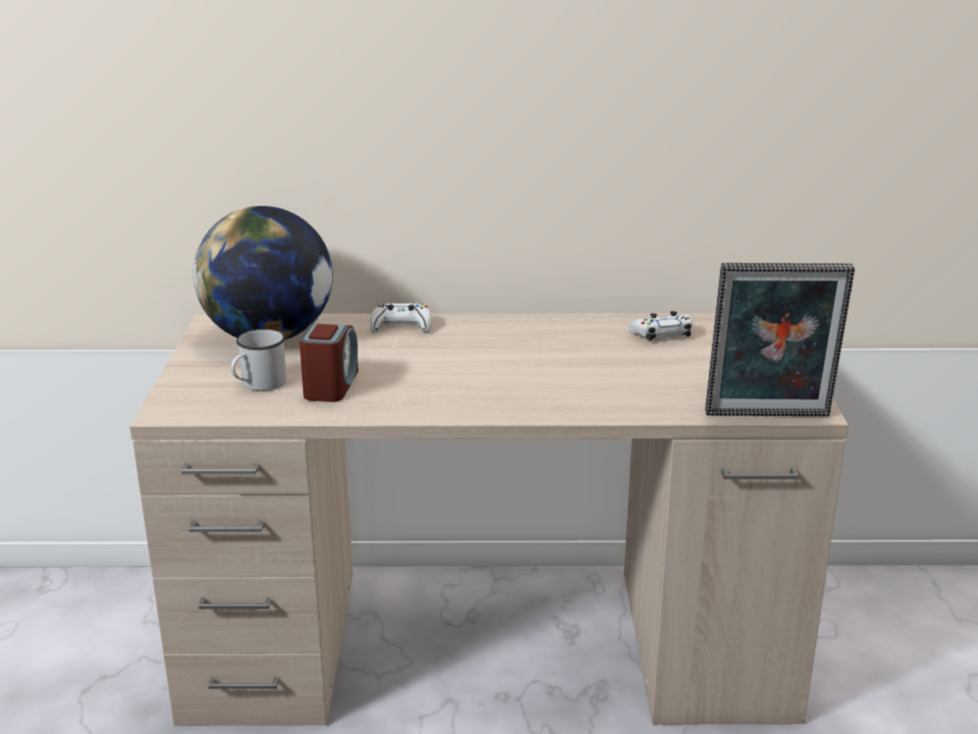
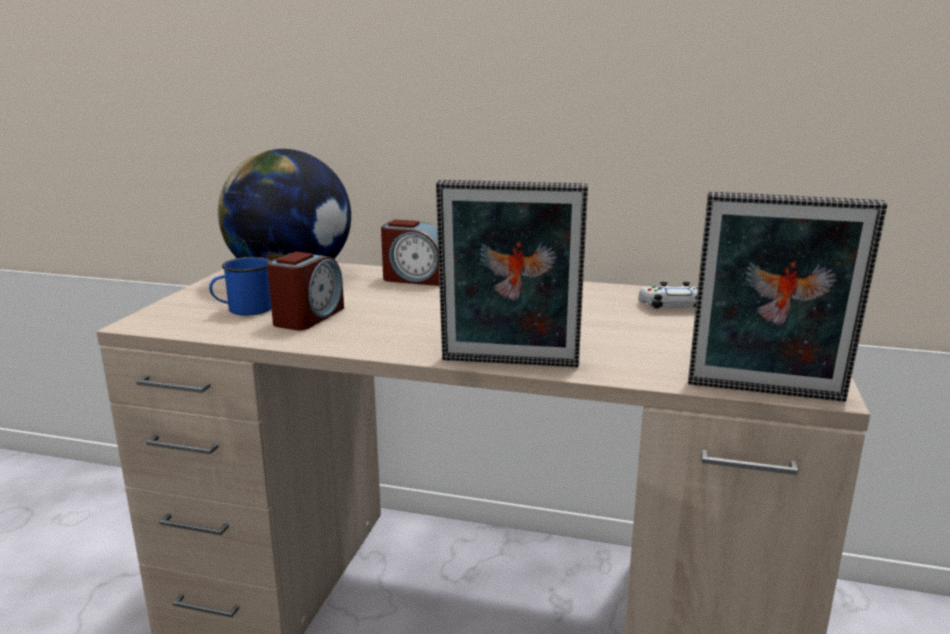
camera: 15 degrees right, 5 degrees down
white mug [231,329,287,391] -> blue mug [209,257,272,315]
white game controller [370,303,432,333] -> alarm clock [381,219,439,286]
none -> picture frame [436,180,588,367]

